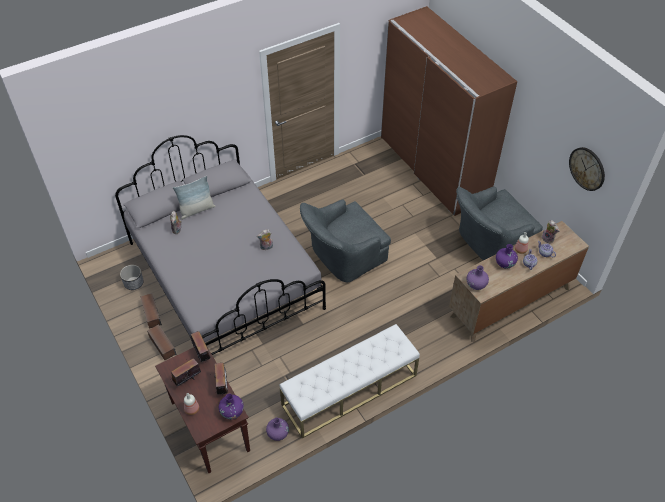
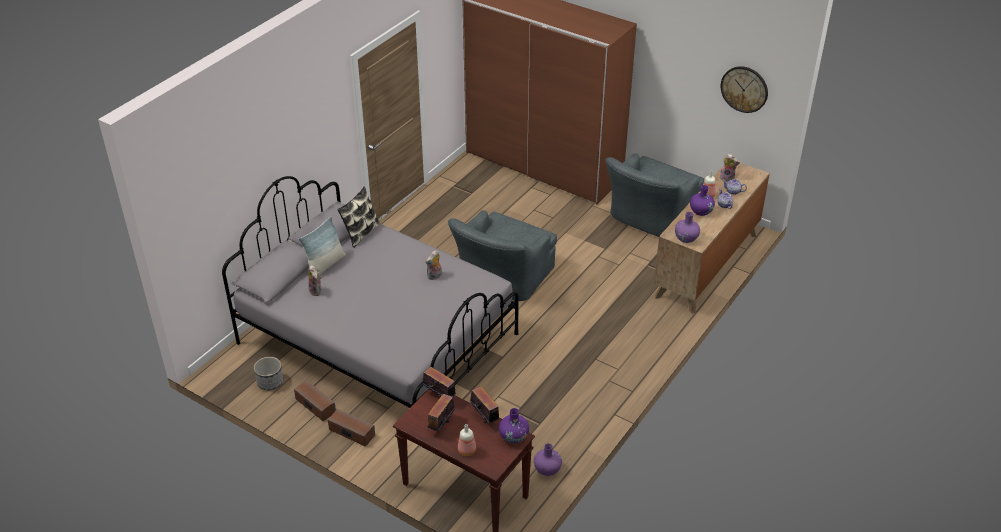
camera: 25 degrees left, 10 degrees down
white bench [279,324,420,439] -> none
none -> pillow [337,186,380,248]

